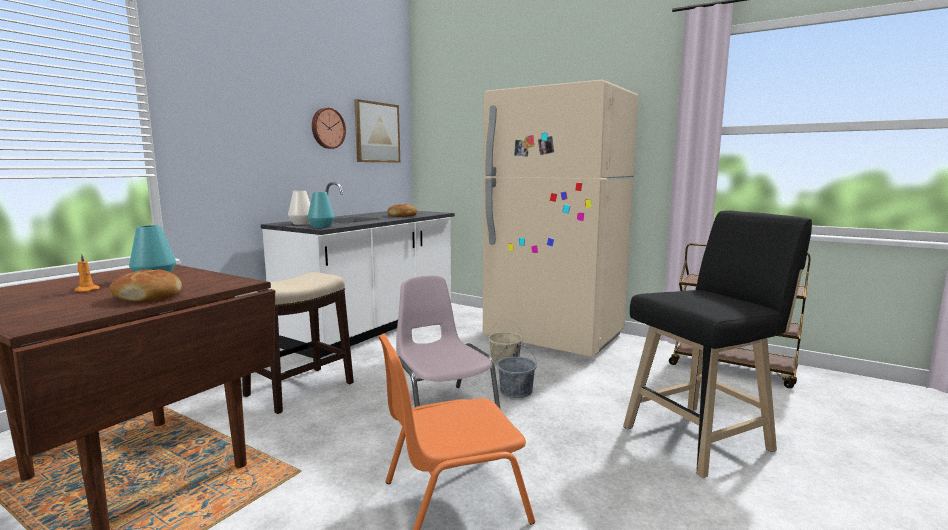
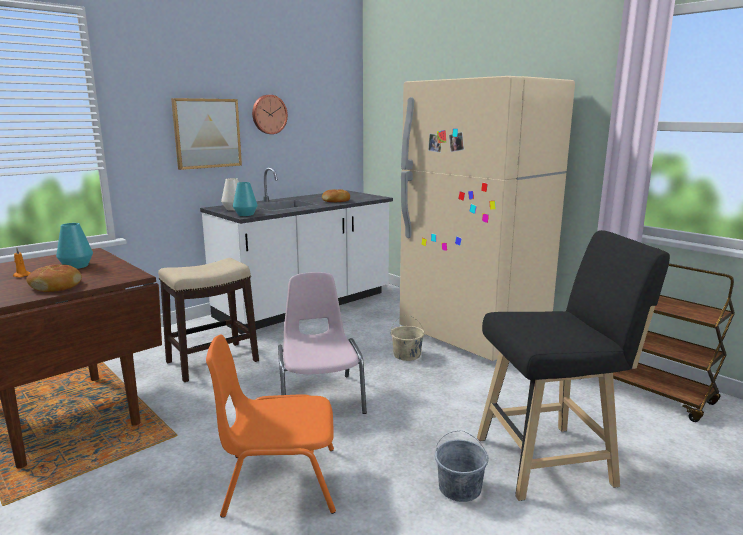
camera: 15 degrees right, 5 degrees up
picture [354,99,400,162] -> picture moved to [171,98,242,170]
grey bucket [497,344,537,398] -> grey bucket moved to [435,431,489,502]

